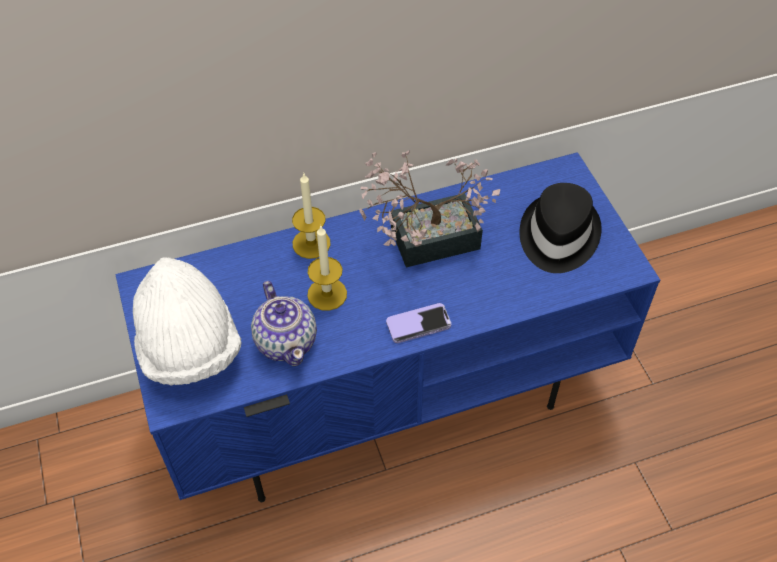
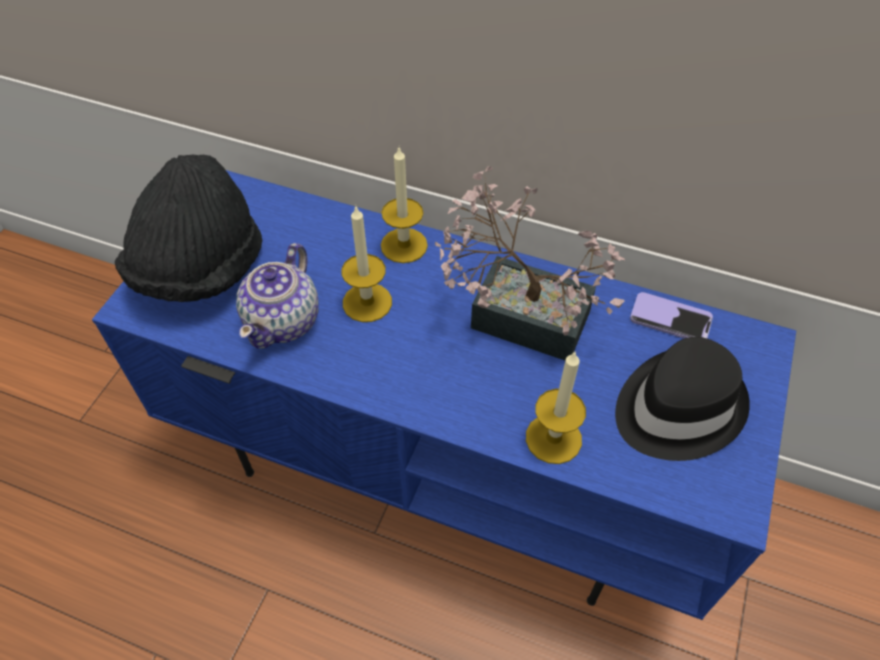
camera: 40 degrees right, 0 degrees up
white hat [133,258,241,386] -> black hat [115,155,262,302]
phone [386,303,451,343] -> phone moved to [630,292,713,339]
none -> candle [526,351,586,464]

